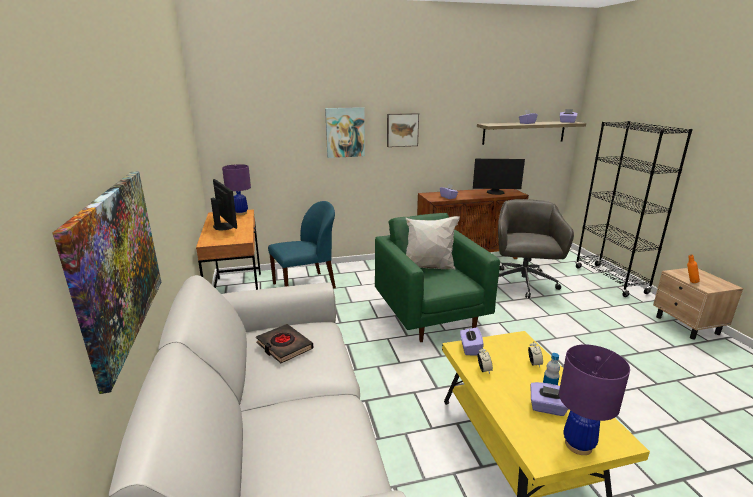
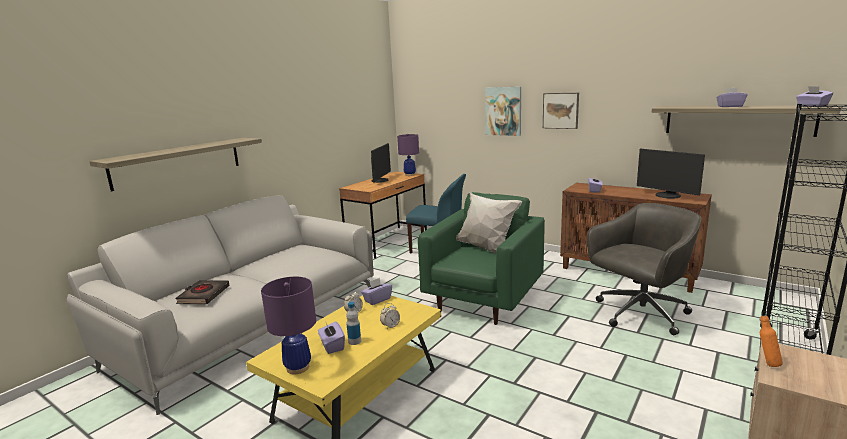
camera: 50 degrees right, 5 degrees down
picture [52,172,161,394] -> shelf [89,138,262,191]
black book [256,324,313,363] -> black book moved to [175,280,229,304]

